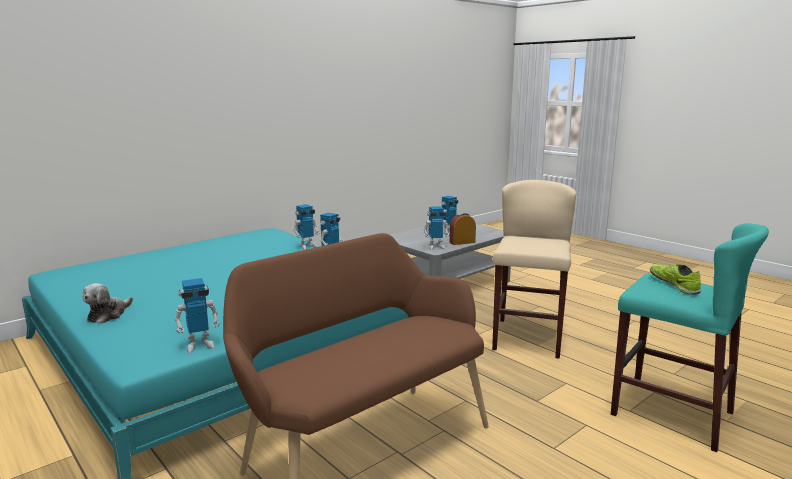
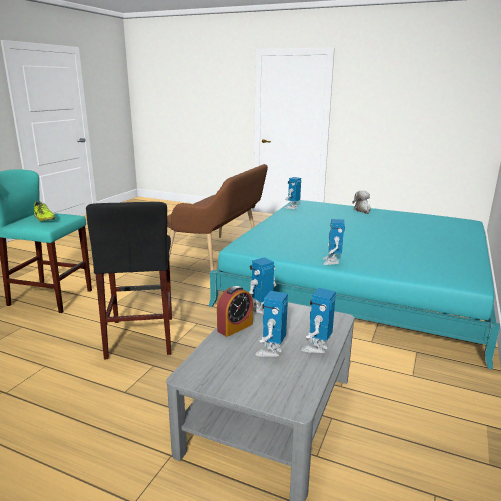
camera: 155 degrees right, 5 degrees up
toy robot [293,204,320,250] -> toy robot moved to [301,288,336,353]
beige stool [492,180,576,359] -> black stool [86,202,172,360]

